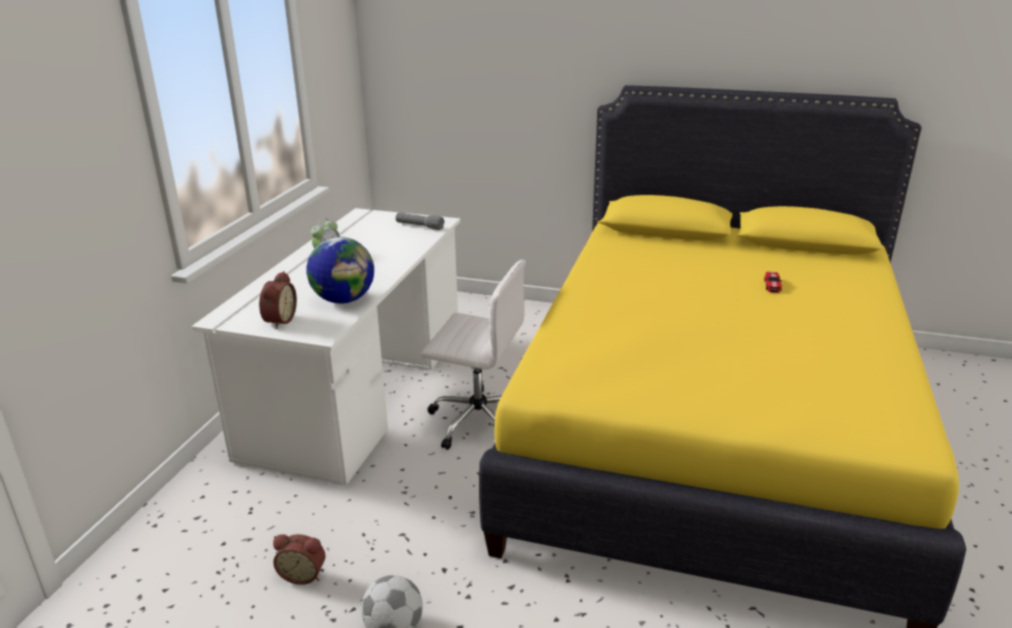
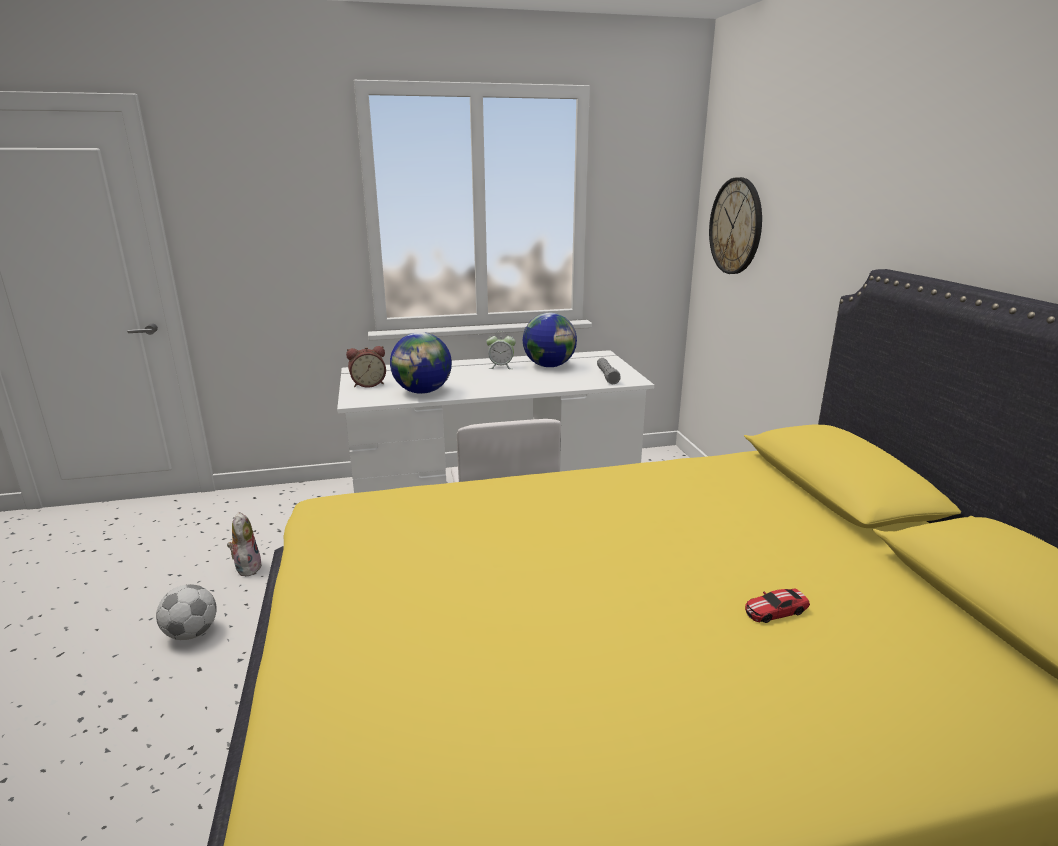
camera: 60 degrees right, 5 degrees down
alarm clock [273,534,325,585] -> plush toy [227,512,262,576]
none -> globe [523,313,577,367]
none -> wall clock [709,177,762,274]

